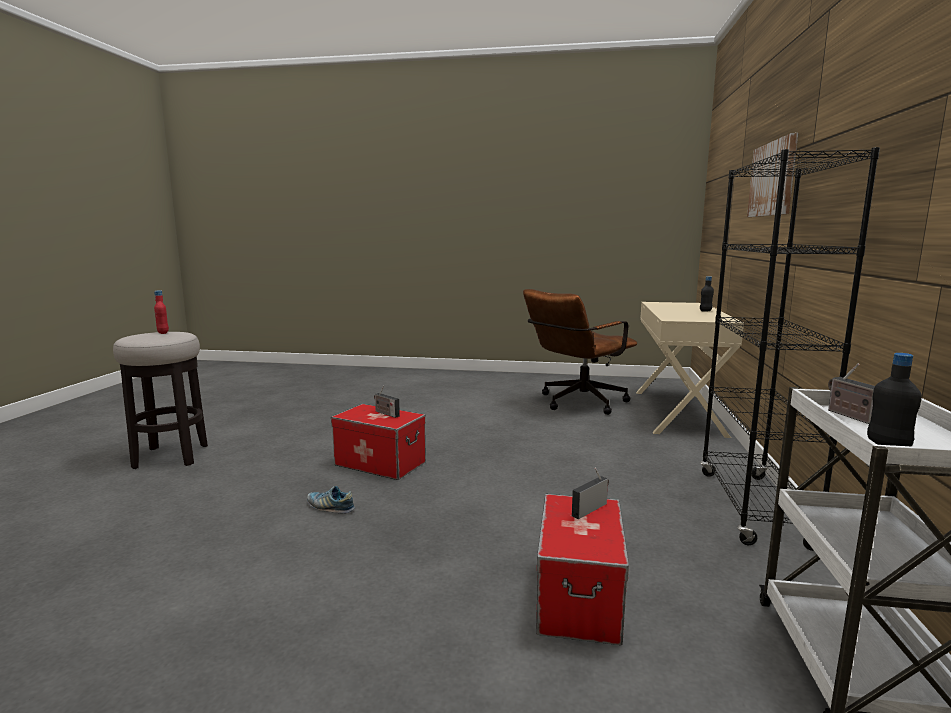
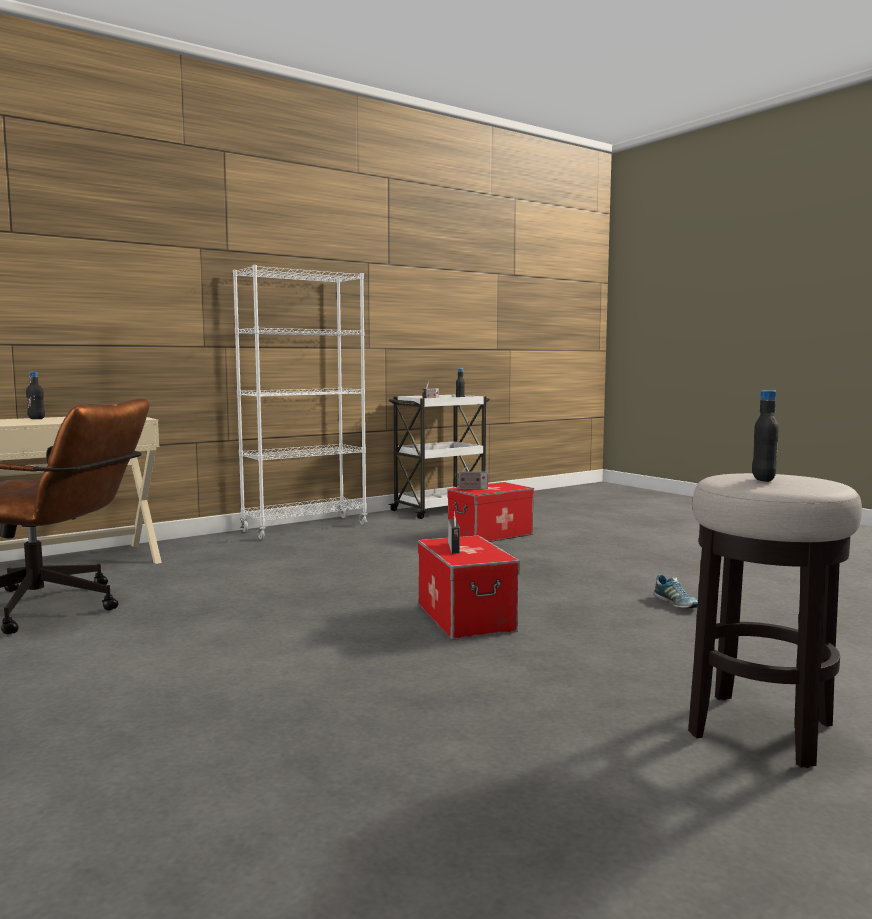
camera: 135 degrees left, 5 degrees down
red bottle [154,290,169,334] -> black bottle [752,390,779,482]
shoe [307,486,355,514] -> shoe moved to [653,574,698,608]
black bookcase [700,147,880,551] -> white bookcase [233,265,368,540]
picture [747,133,798,217] -> none

